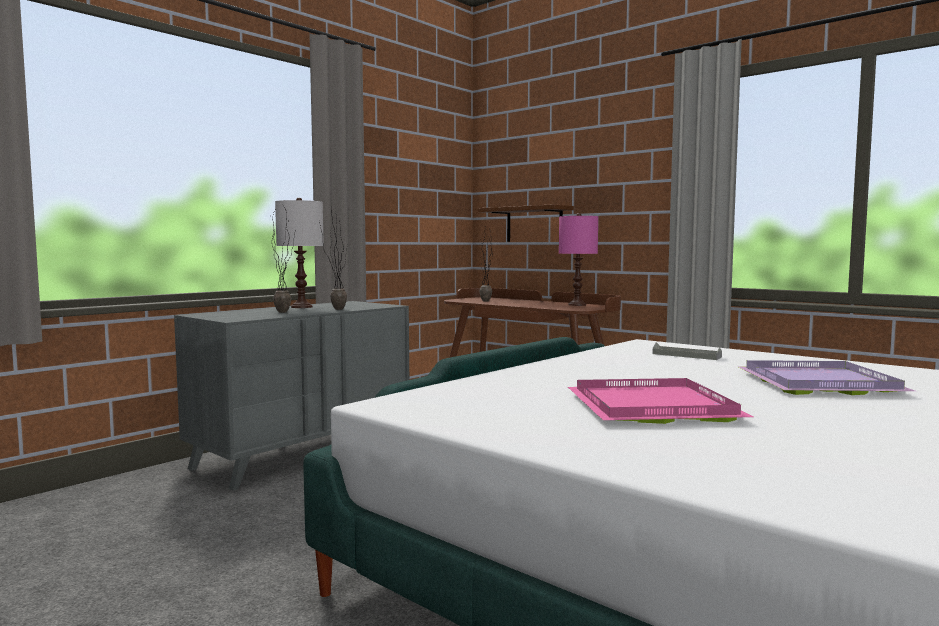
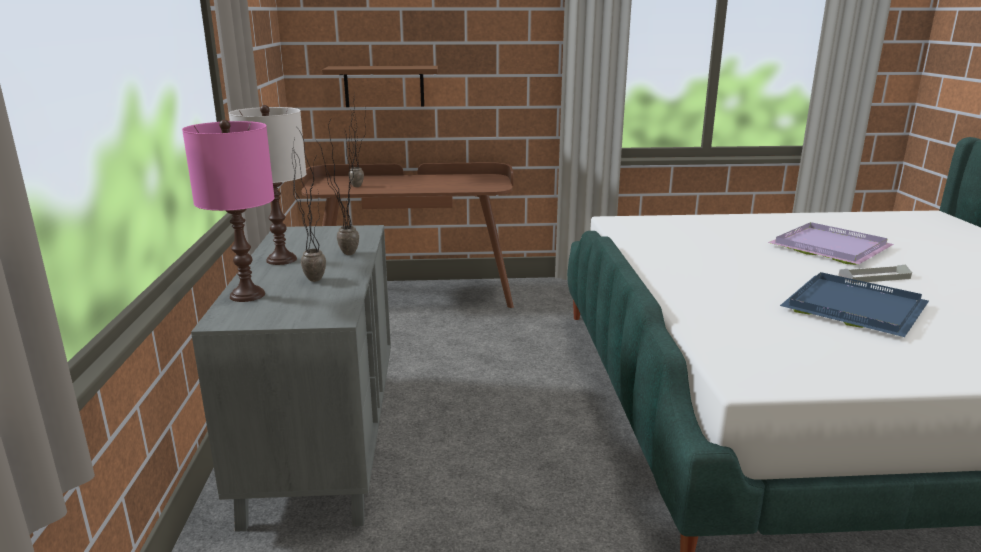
camera: 45 degrees left, 15 degrees up
pink table lamp [559,213,598,306] -> pink table lamp moved to [182,120,275,302]
pink tray [568,378,753,424] -> blue tray [780,272,929,337]
grey tray [653,342,722,360] -> grey tray moved to [838,265,912,283]

